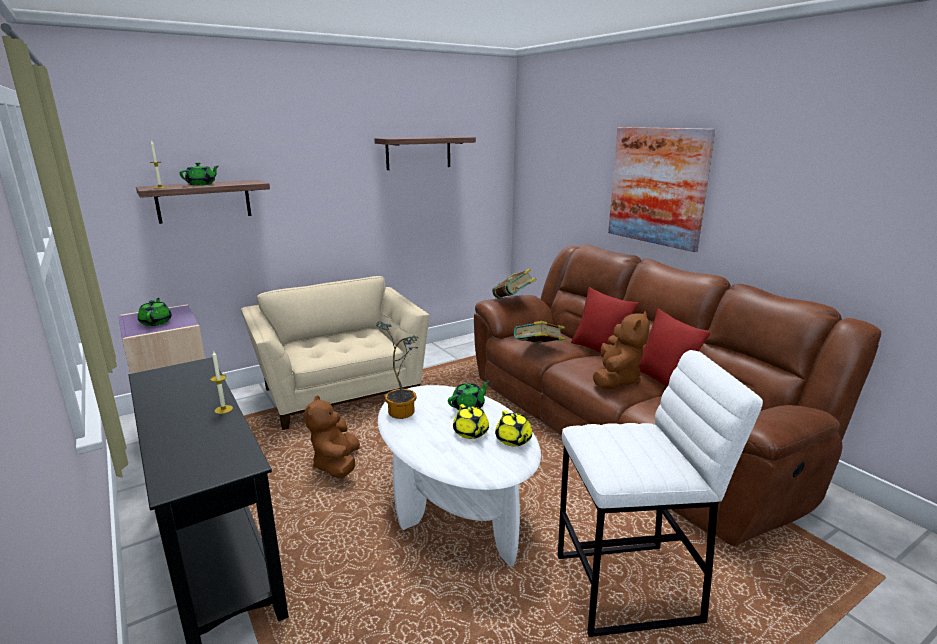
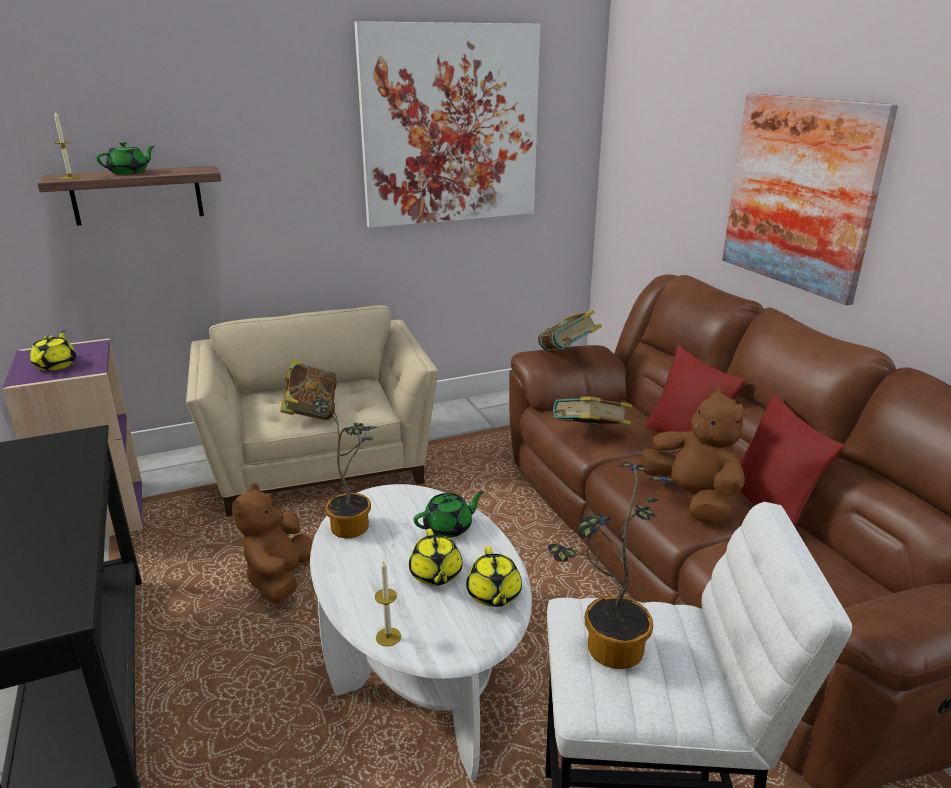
camera: 10 degrees right, 5 degrees up
green teapot [138,298,172,326] -> yellow teapot [30,331,76,371]
candle [210,351,233,414] -> candle moved to [375,559,401,646]
shelf [374,137,476,170] -> picture [354,21,540,228]
brown plush toy [593,311,650,389] -> brown plush toy turned 60 degrees counterclockwise [640,387,745,524]
none -> book [280,359,337,420]
none -> potted plant [548,461,679,669]

